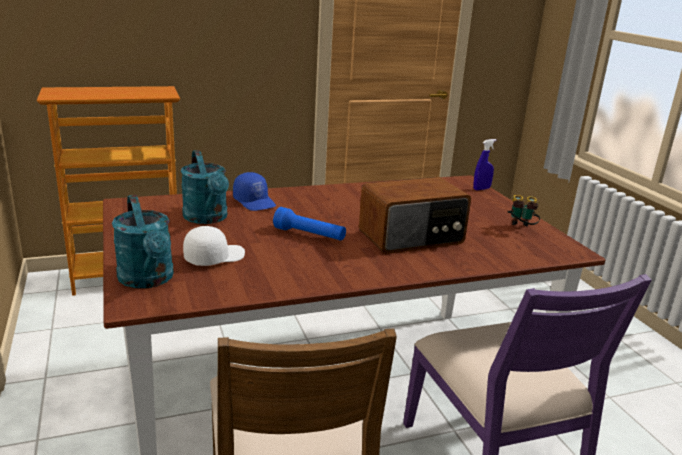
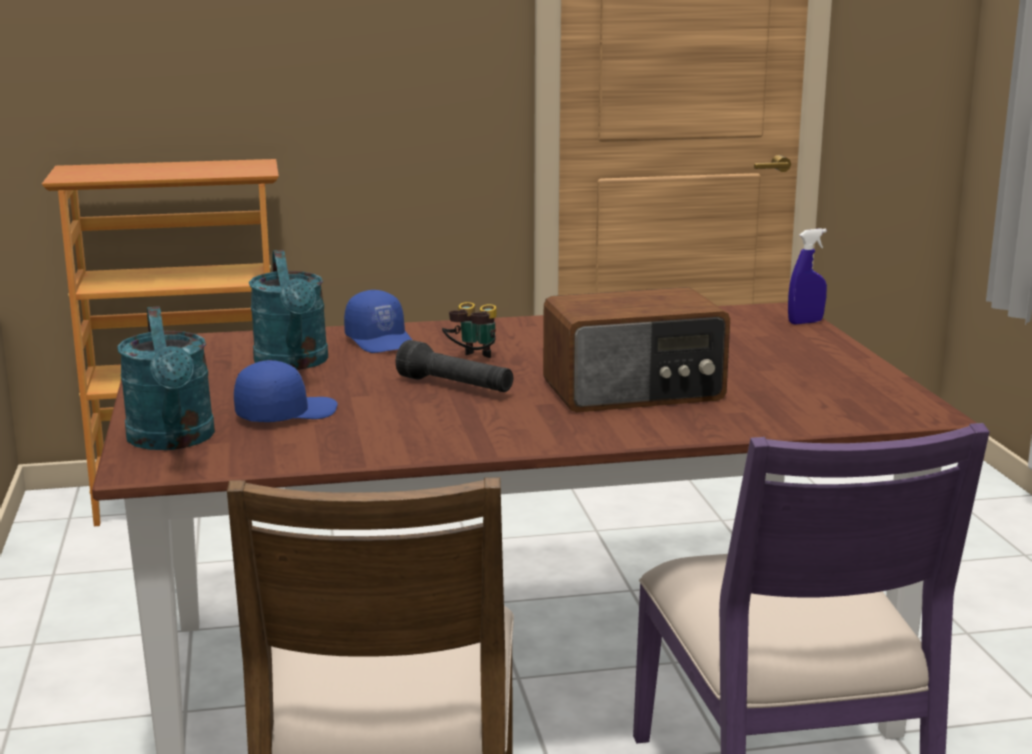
camera: 10 degrees right, 5 degrees down
white cap [183,226,245,266] -> blue cap [234,360,338,422]
blue flashlight [273,207,346,241] -> black flashlight [395,340,513,392]
binoculars [507,195,540,227] -> binoculars moved to [442,302,497,358]

